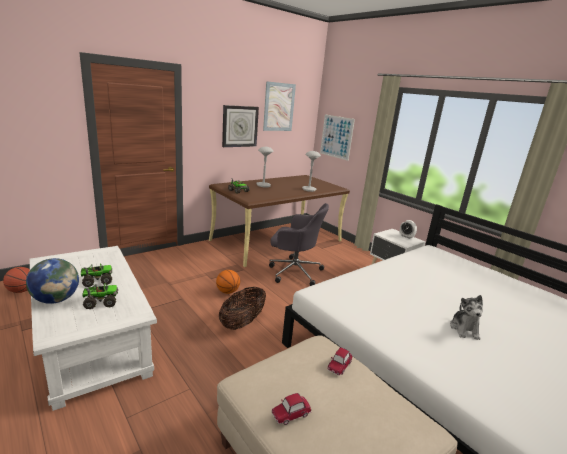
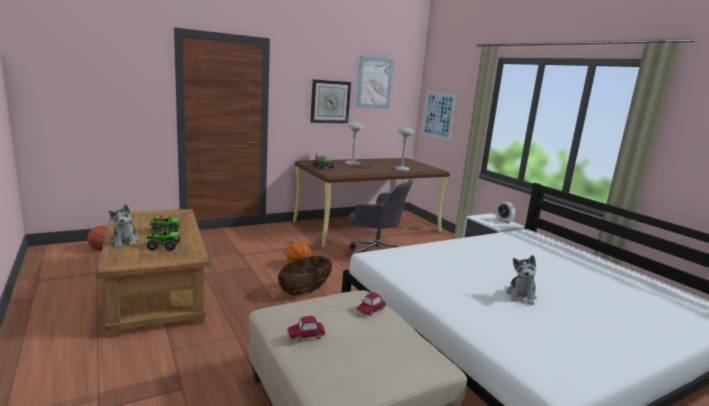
camera: 10 degrees right, 5 degrees down
globe [26,258,79,304] -> plush toy [108,204,139,248]
white coffee table [29,246,157,411] -> brown coffee table [97,209,209,338]

